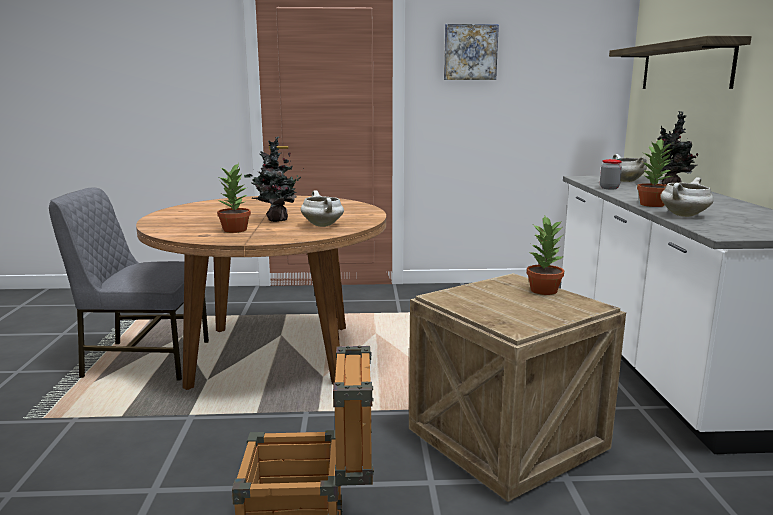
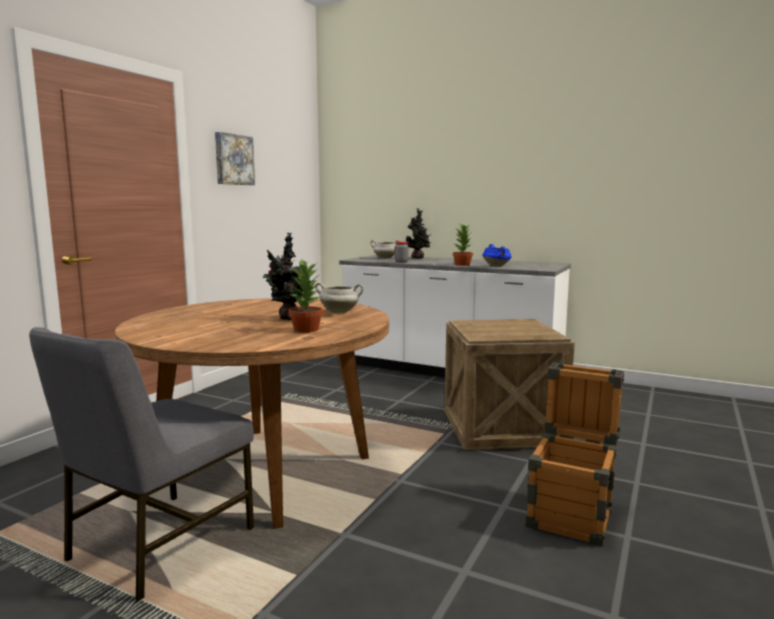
camera: 60 degrees left, 5 degrees down
potted plant [527,216,564,295] -> none
shelf [609,36,752,89] -> none
white cooking pot [660,177,714,217] -> blue cooking pot [483,244,512,267]

